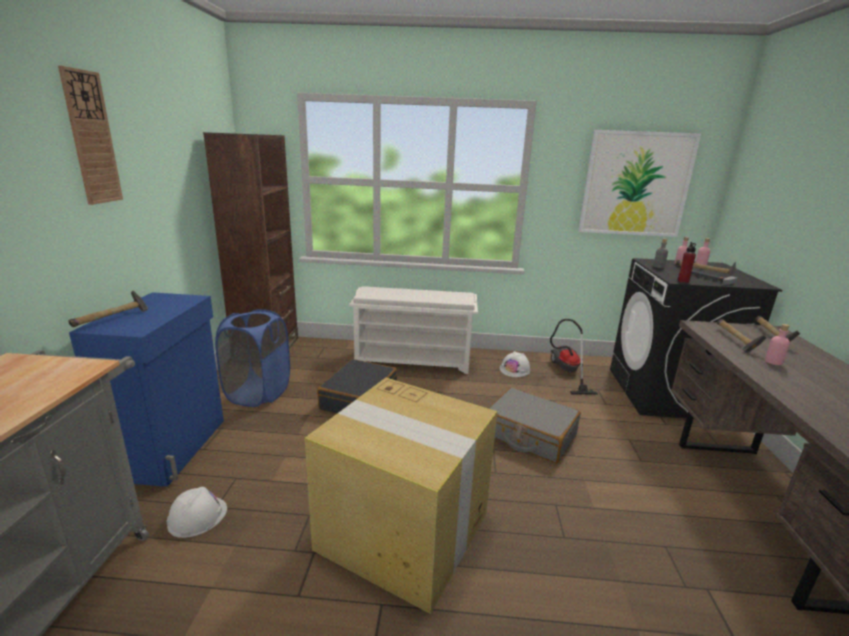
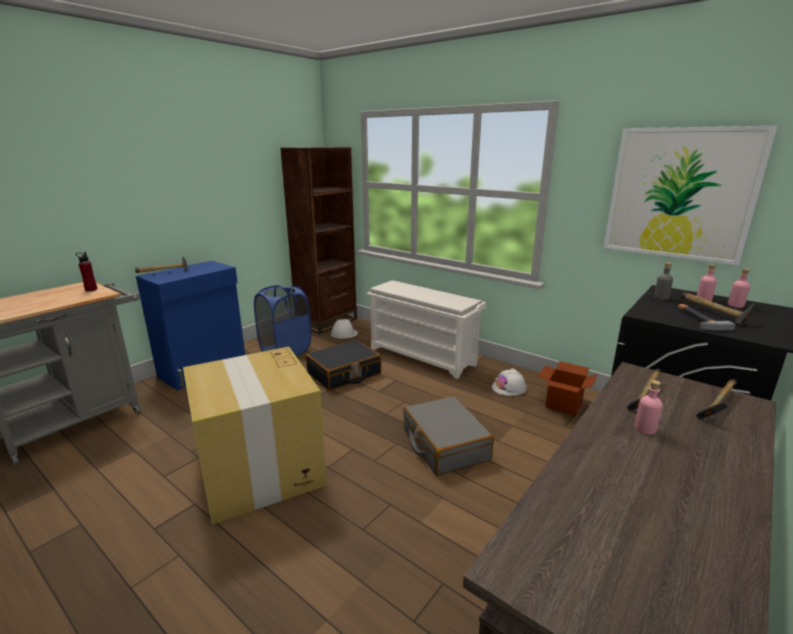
camera: 35 degrees right, 0 degrees up
wall clock [58,66,123,205] -> none
white hard hat [167,487,227,538] -> white hard hat moved to [331,319,358,339]
vacuum cleaner [550,319,598,395] -> cardboard box [538,361,598,416]
red bottle [678,242,696,283] -> red bottle moved to [76,252,97,292]

